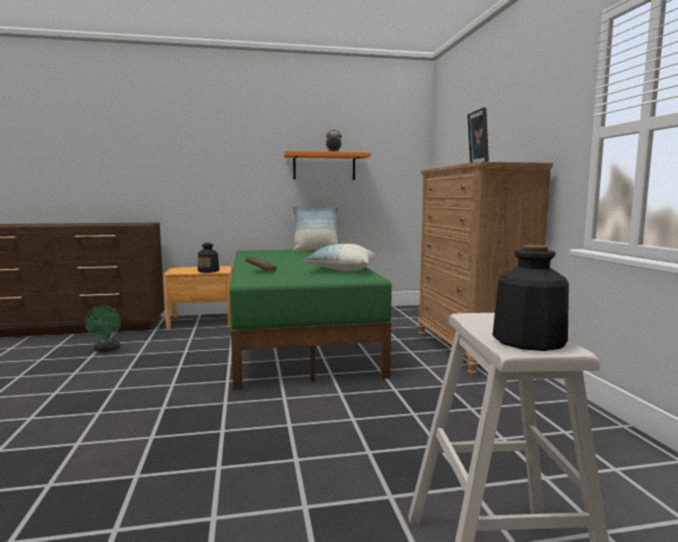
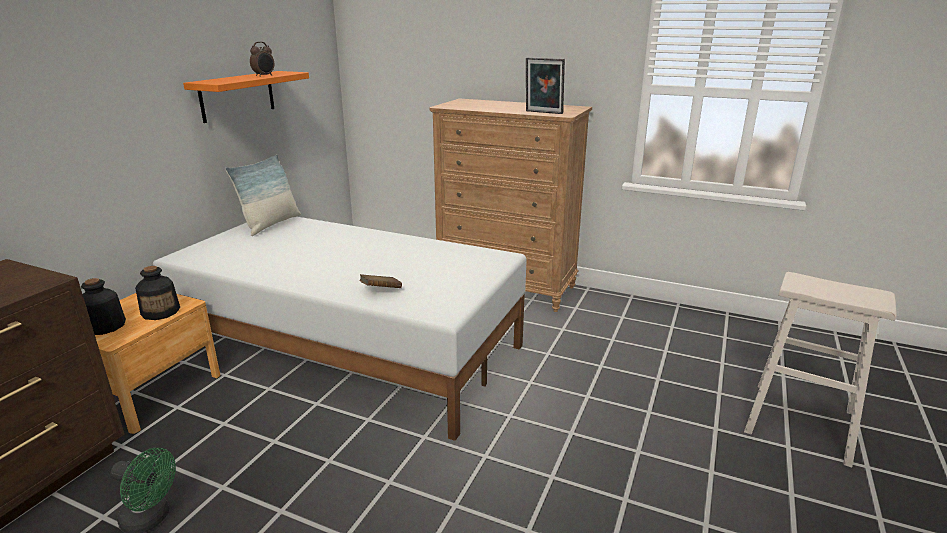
camera: 55 degrees left, 15 degrees up
green bed [230,250,392,390] -> white bed [153,217,527,441]
pillow [302,244,375,271] -> none
bottle [493,245,569,351] -> bottle moved to [81,278,126,335]

